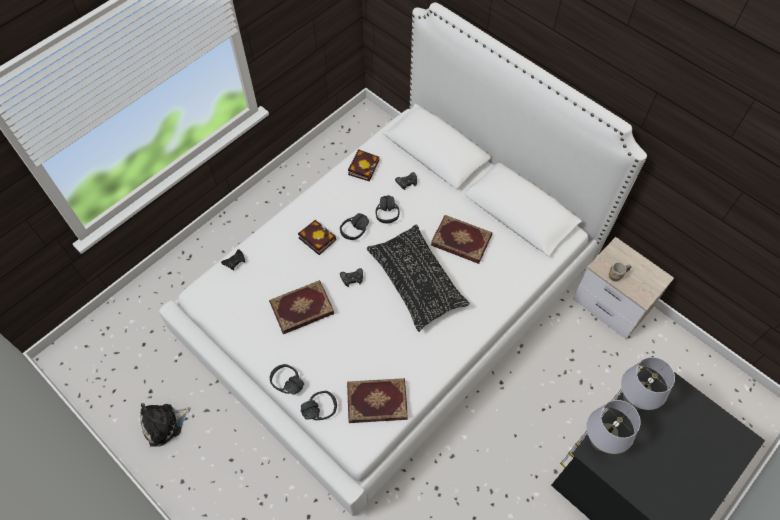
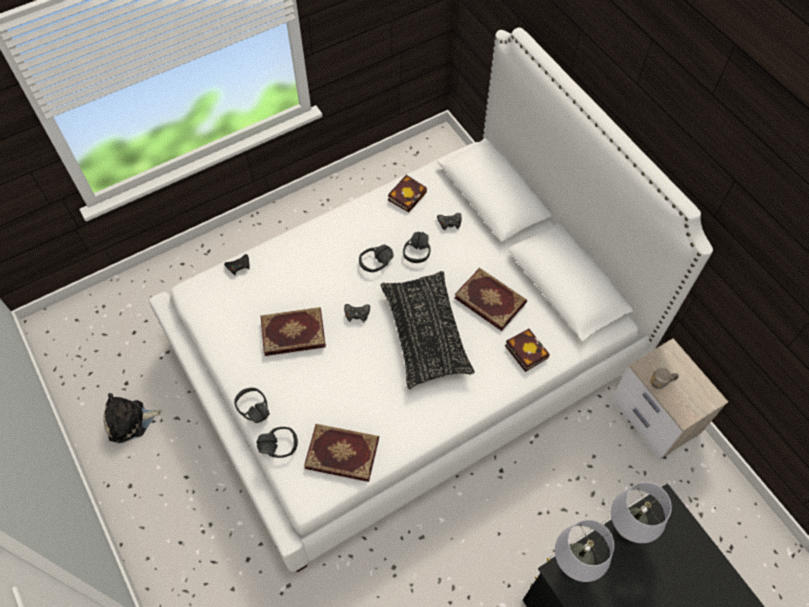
camera: 15 degrees right, 0 degrees up
book [298,220,336,255] -> book moved to [505,329,550,372]

